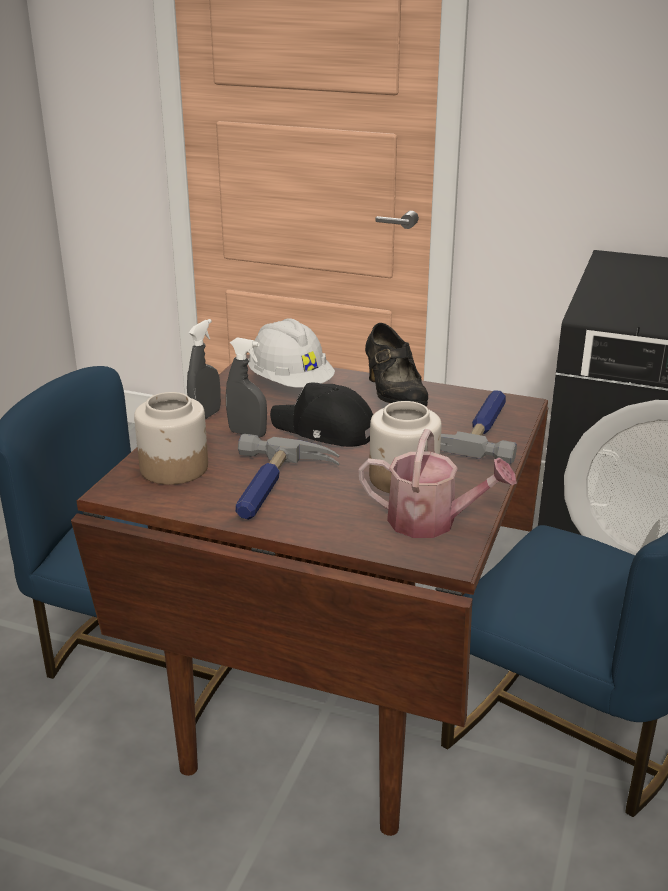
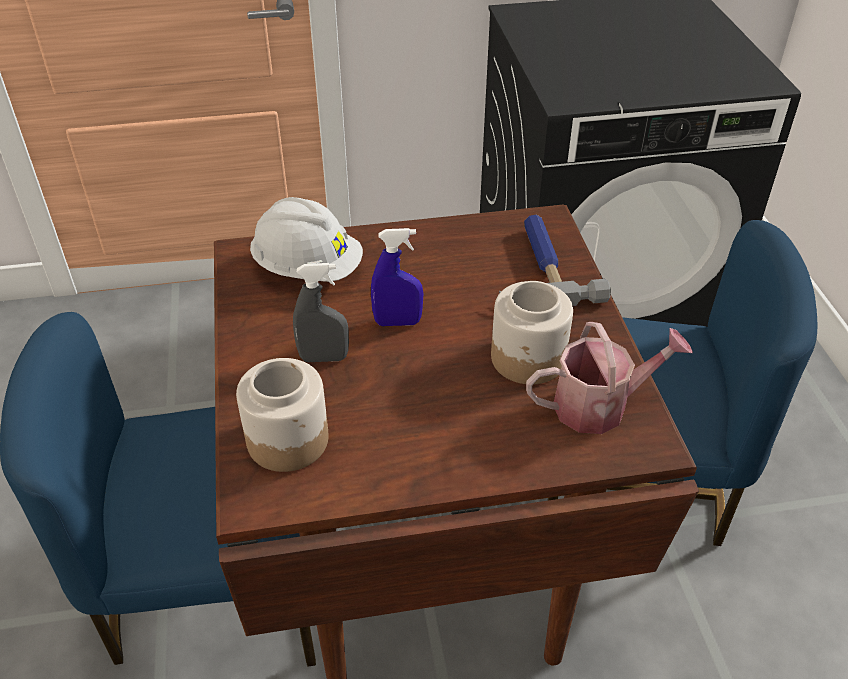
camera: 30 degrees left, 15 degrees up
grey spray bottle [187,319,221,419] -> none
hammer [235,434,339,520] -> none
black cap [270,382,373,447] -> blue spray bottle [371,228,423,326]
black shoe [365,323,428,406] -> none

